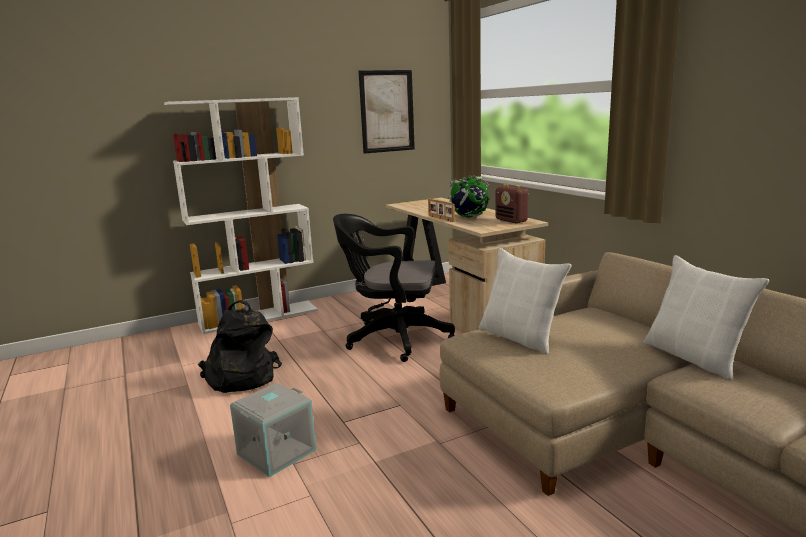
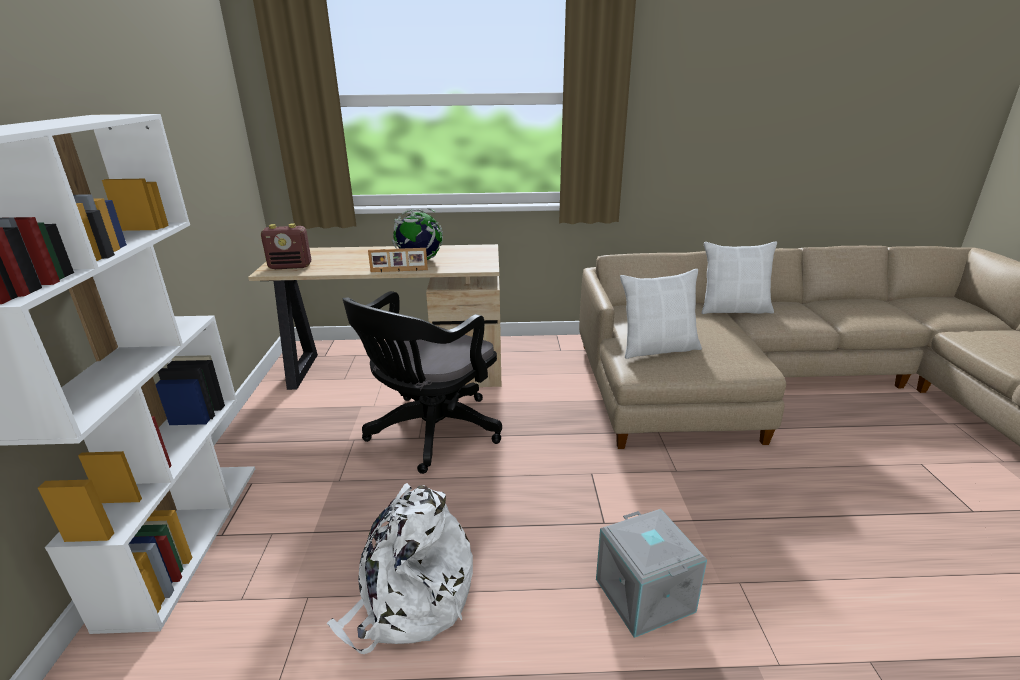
camera: 65 degrees left, 10 degrees up
black backpack [198,300,282,393] -> white backpack [327,483,473,654]
picture [359,70,415,154] -> none
radio [495,184,529,223] -> radio moved to [261,223,311,269]

